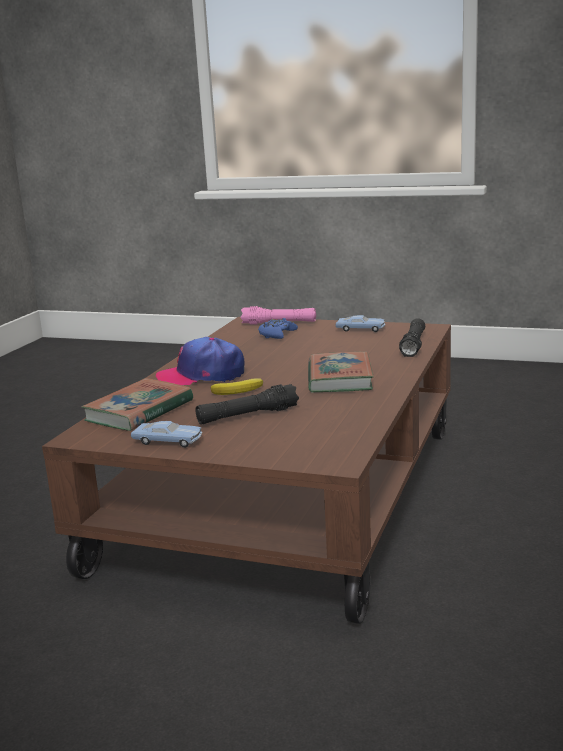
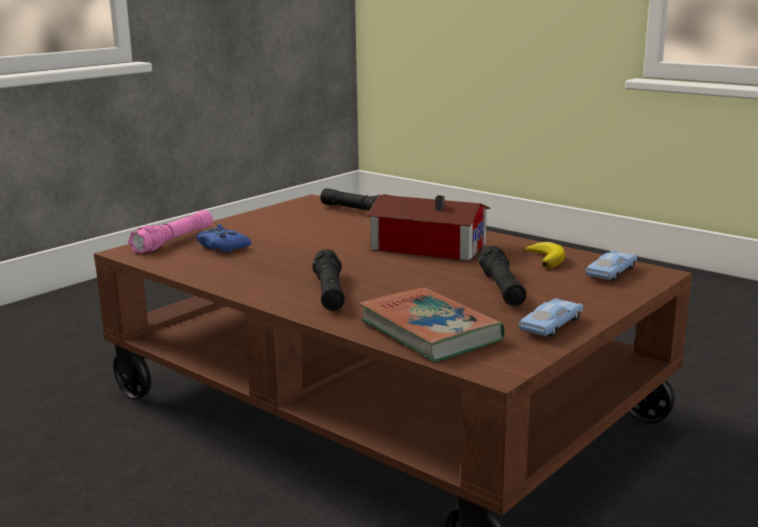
camera: 70 degrees left, 0 degrees up
cap [156,337,245,385] -> black flashlight [312,250,345,311]
banana [210,378,263,395] -> banana moved to [524,242,565,268]
book [308,352,374,393] -> toy house [366,195,490,261]
blue toy car [335,315,385,332] -> blue toy car moved to [585,251,637,281]

